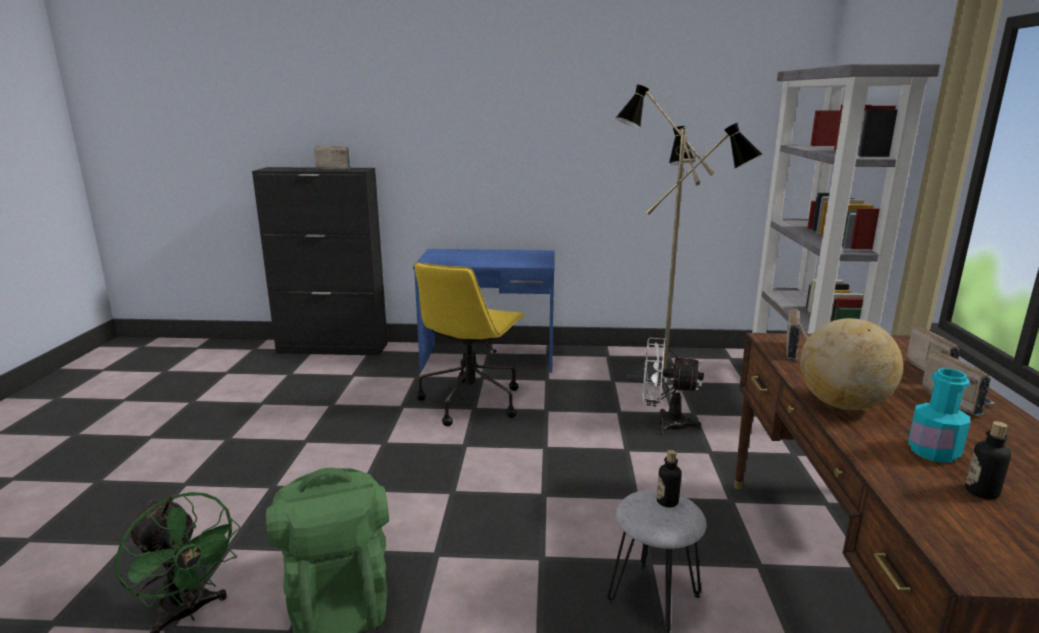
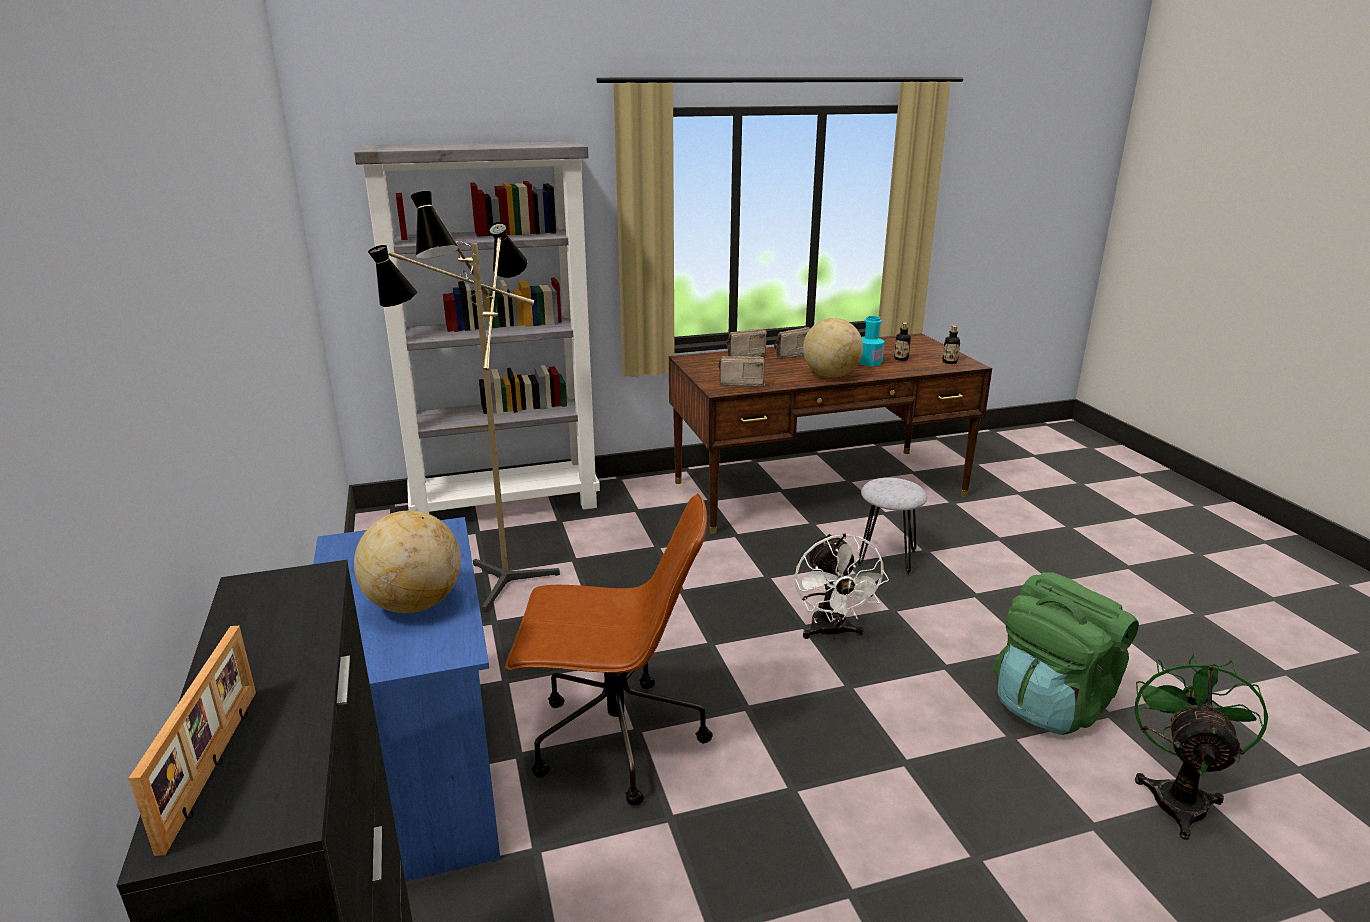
camera: 110 degrees left, 5 degrees up
radio [314,146,350,170] -> none
yellow office chair [414,262,526,426] -> brown office chair [505,493,713,806]
white fan [643,338,704,435] -> white fan moved to [795,533,889,639]
bottle [657,450,681,507] -> bottle moved to [942,325,960,364]
none -> picture frame [128,626,256,856]
none -> globe [354,510,461,613]

